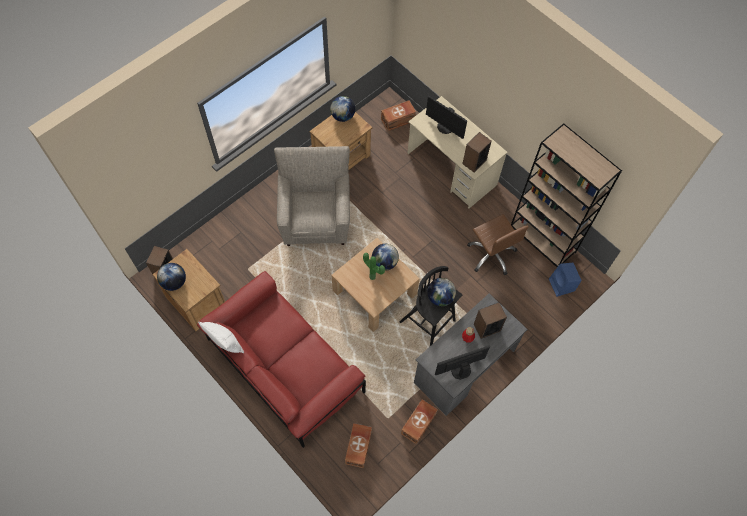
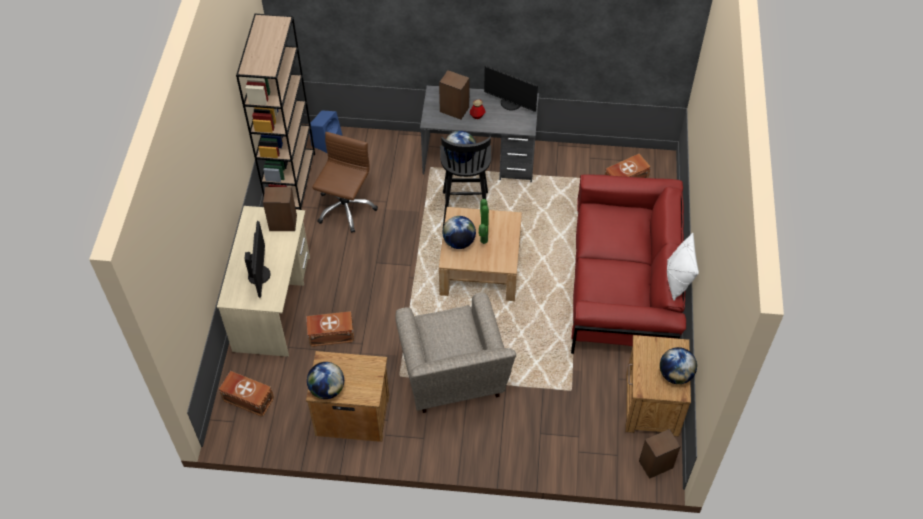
camera: 130 degrees left, 10 degrees down
beige armchair [274,146,350,246] -> beige armchair turned 60 degrees counterclockwise [395,292,516,413]
brown storage box [401,399,438,444] -> brown storage box moved to [306,311,354,347]

